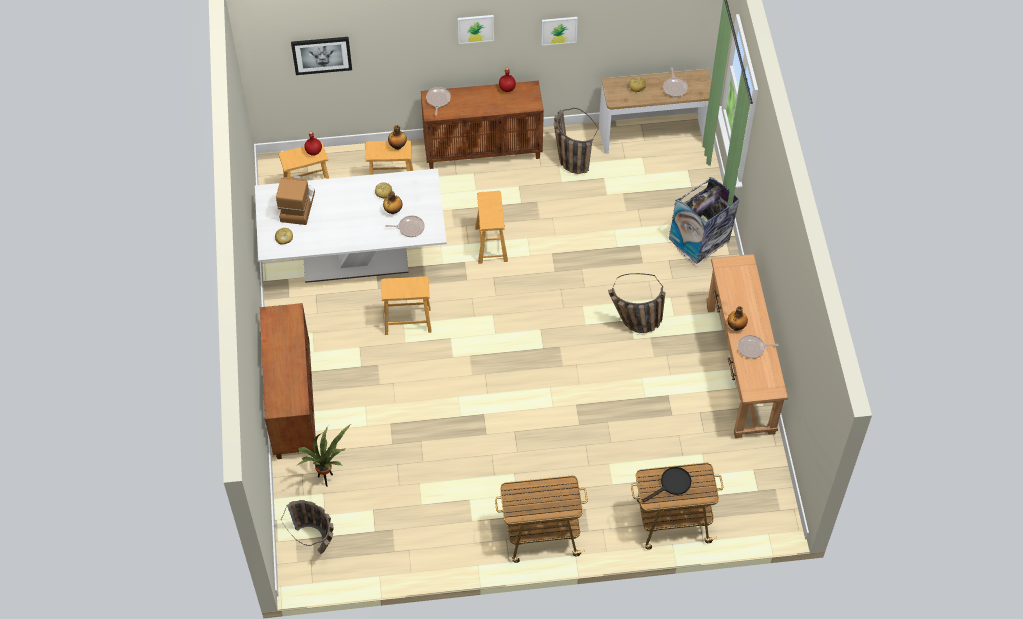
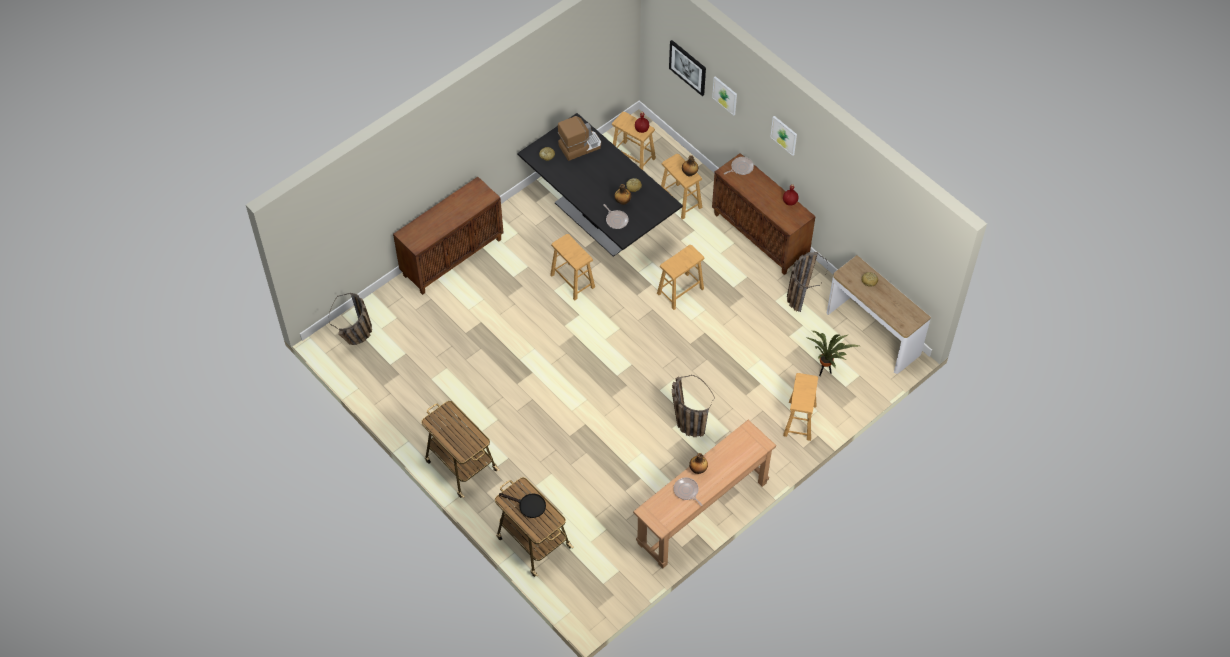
camera: 55 degrees right, 0 degrees up
white dining table [255,168,447,283] -> black dining table [517,113,683,257]
potted plant [298,424,351,487] -> potted plant moved to [805,331,859,376]
picture [541,17,578,46] -> picture moved to [712,76,737,115]
frying pan [663,67,688,97] -> none
trash can [669,177,739,265] -> brown stool [783,373,818,441]

